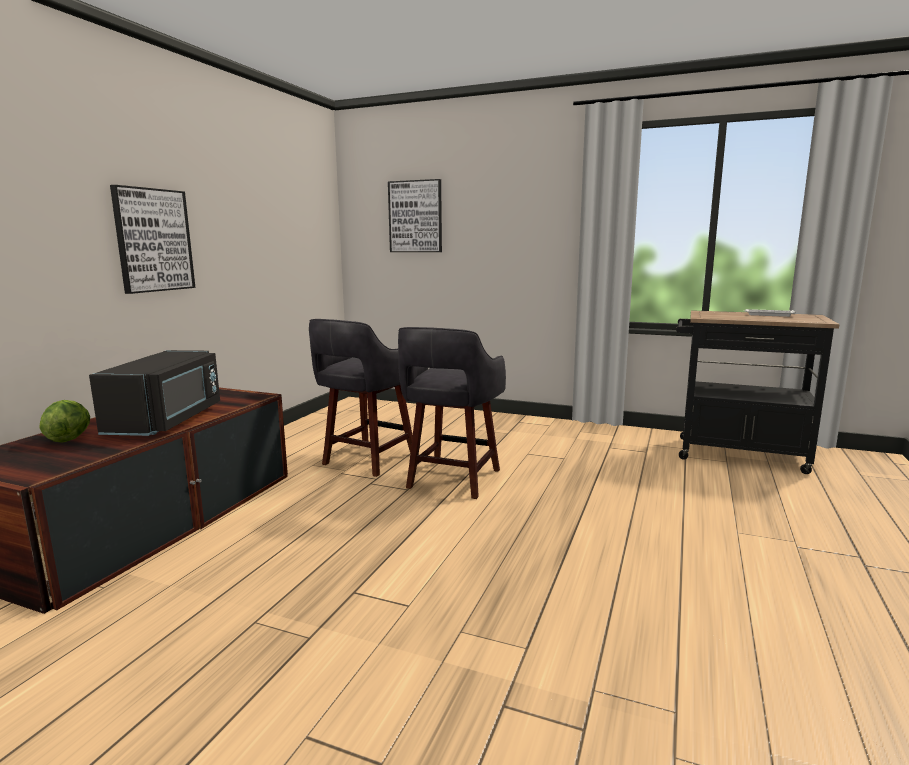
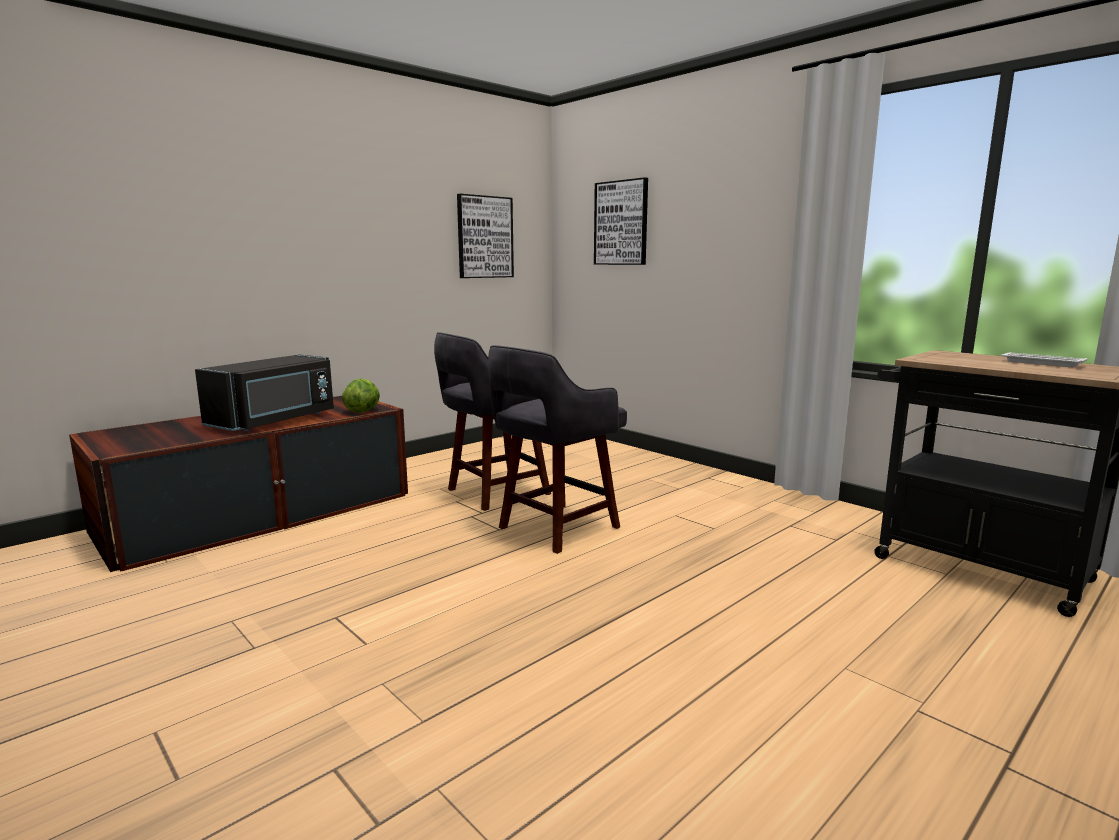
camera: 25 degrees right, 0 degrees up
lettuce [39,400,90,443] -> lettuce moved to [342,379,380,413]
picture [110,185,195,294] -> picture moved to [457,194,514,278]

